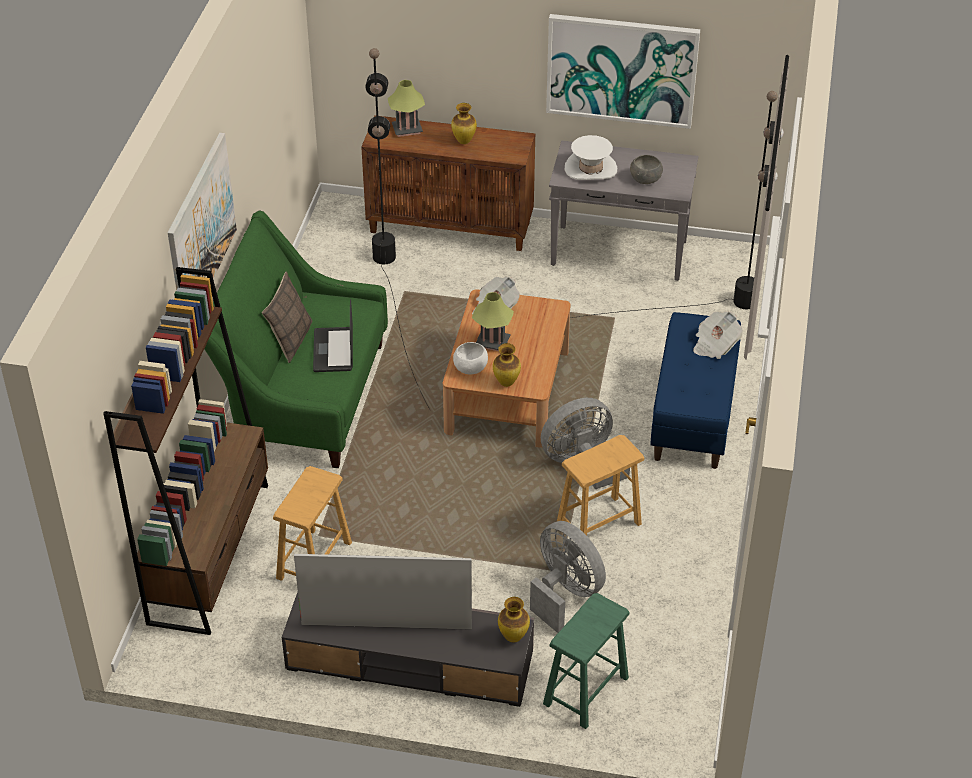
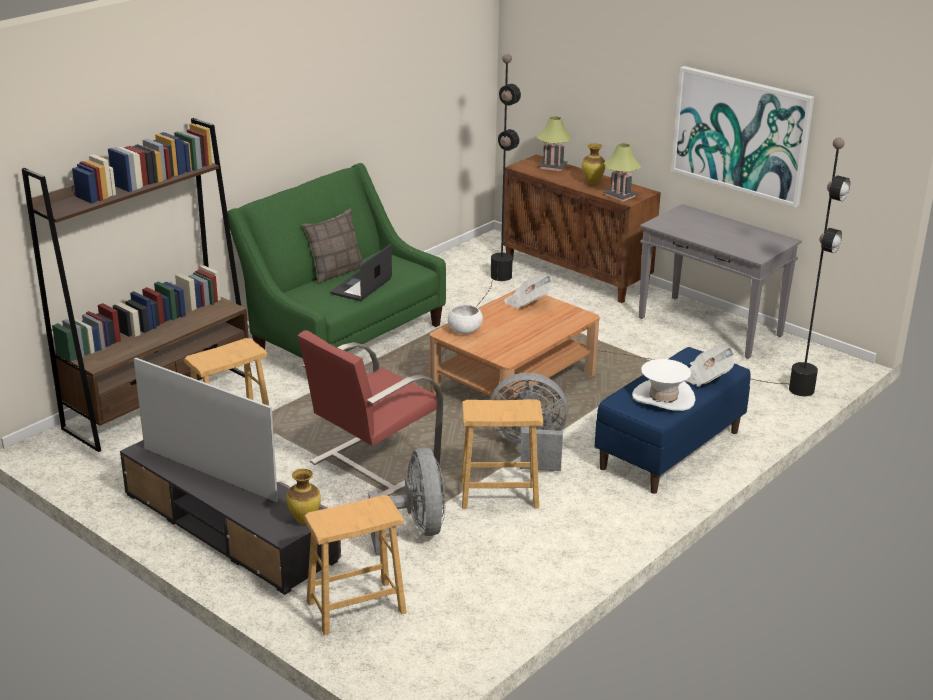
camera: 30 degrees right, 15 degrees down
picture [168,133,237,290] -> none
table lamp [472,292,514,351] -> table lamp moved to [603,143,641,202]
vase [493,343,521,387] -> none
green stool [543,593,629,729] -> brown stool [304,495,407,635]
white hat [564,135,617,180] -> white hat moved to [632,359,695,411]
grey bowl [630,155,663,184] -> none
none -> red armchair [298,330,443,496]

